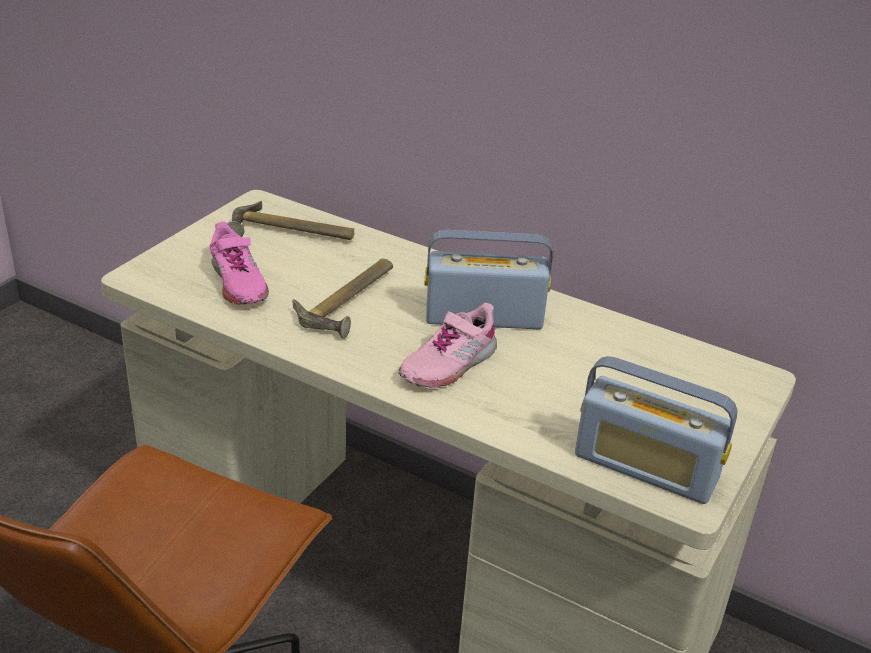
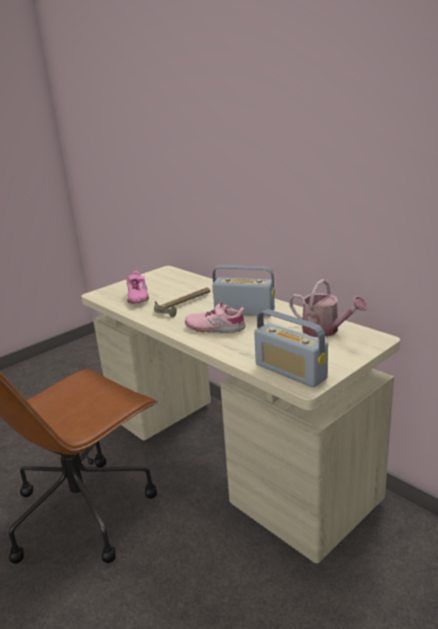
camera: 20 degrees right, 10 degrees down
hammer [228,201,354,240] -> none
pink shoe [398,303,497,388] -> pink shoe turned 45 degrees clockwise [185,302,246,333]
none -> watering can [289,279,368,337]

